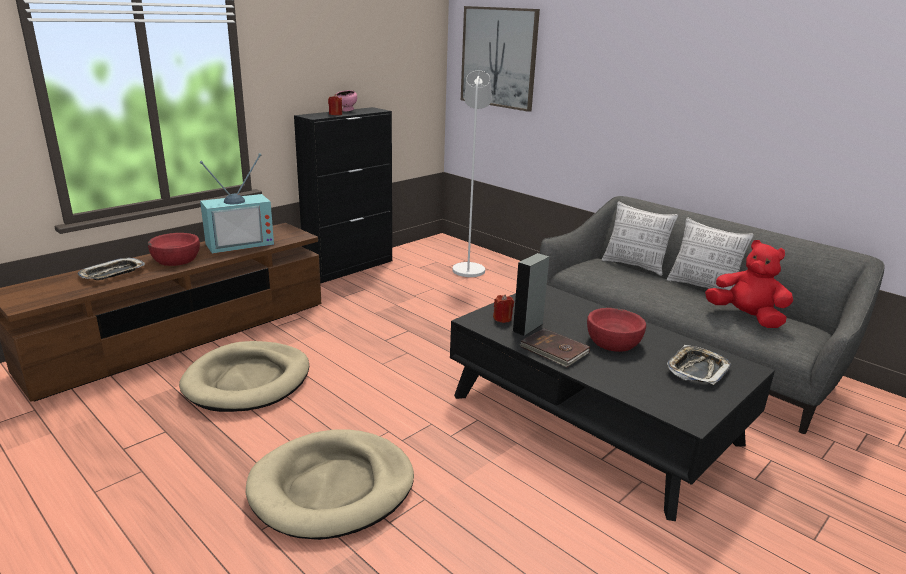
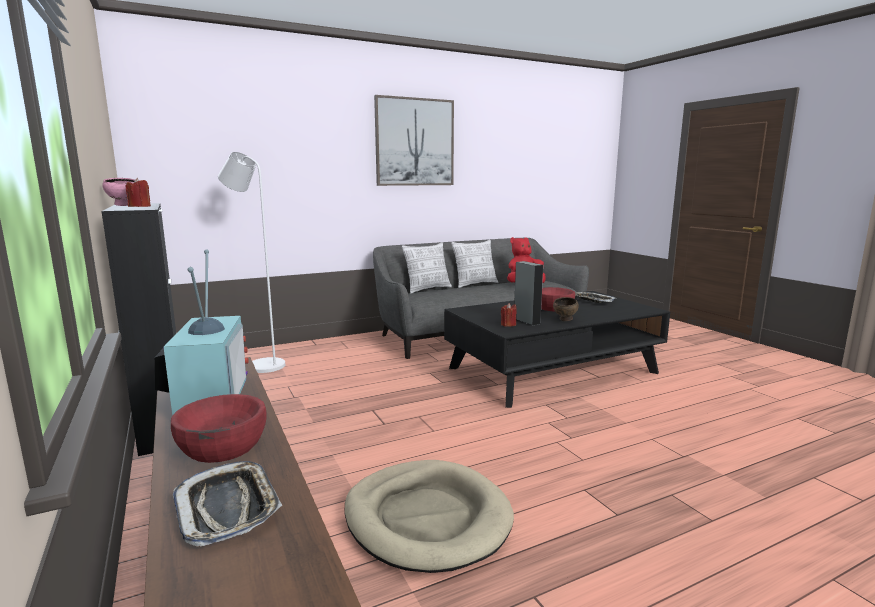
camera: 70 degrees left, 10 degrees down
beige dog bed [246,430,414,540] -> none
picture [461,6,540,112] -> picture moved to [374,95,454,186]
brown book [520,328,590,367] -> brown bowl [553,297,579,321]

